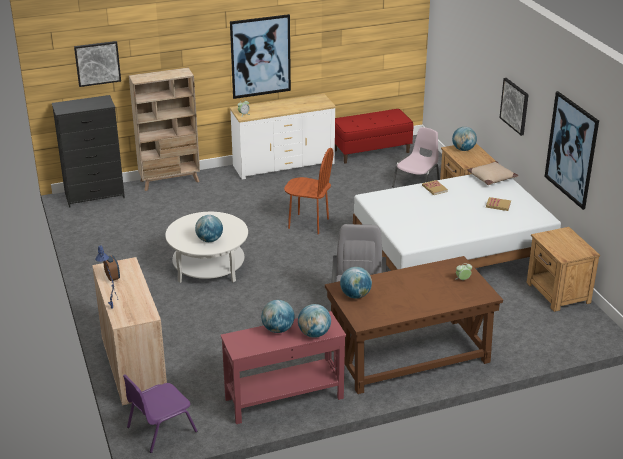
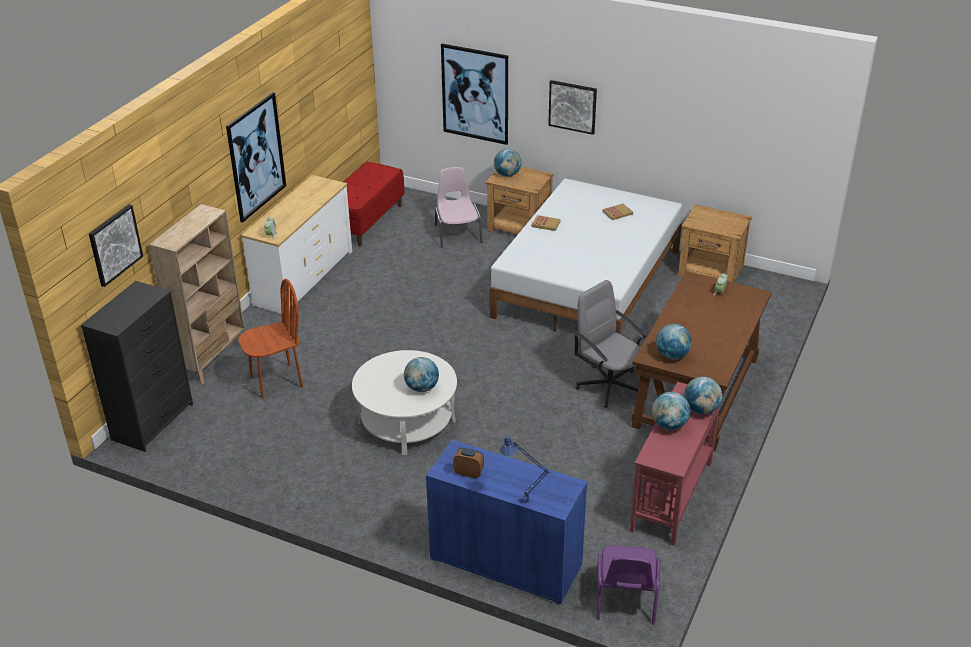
camera: 45 degrees left, 5 degrees up
beige cabinet [92,257,167,407] -> blue cabinet [426,440,587,605]
brown chair [284,148,333,234] -> brown chair moved to [238,279,303,399]
beige pillow [467,161,519,185] -> none
picture [544,91,599,210] -> picture moved to [441,44,508,145]

